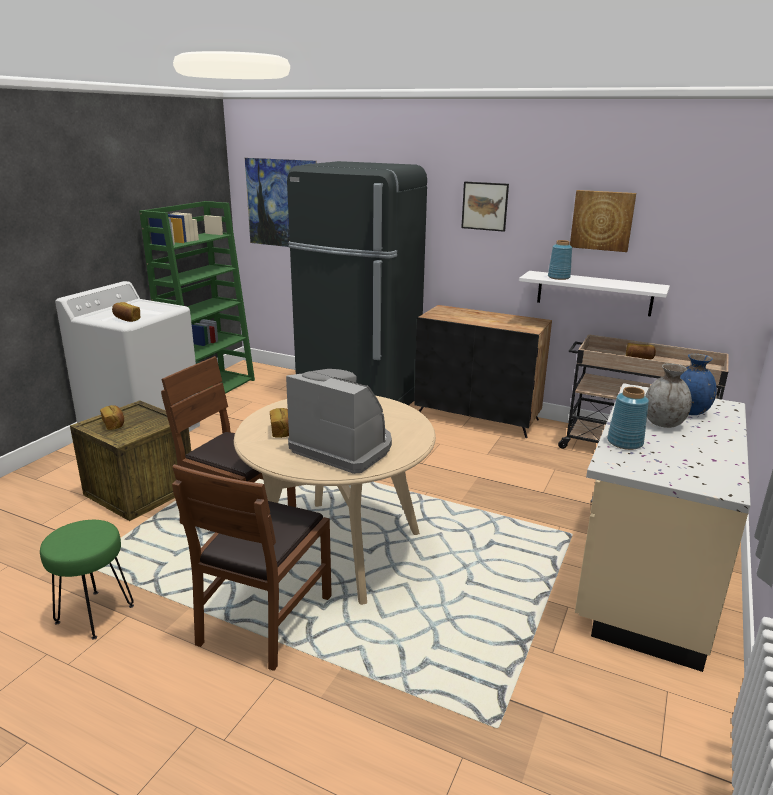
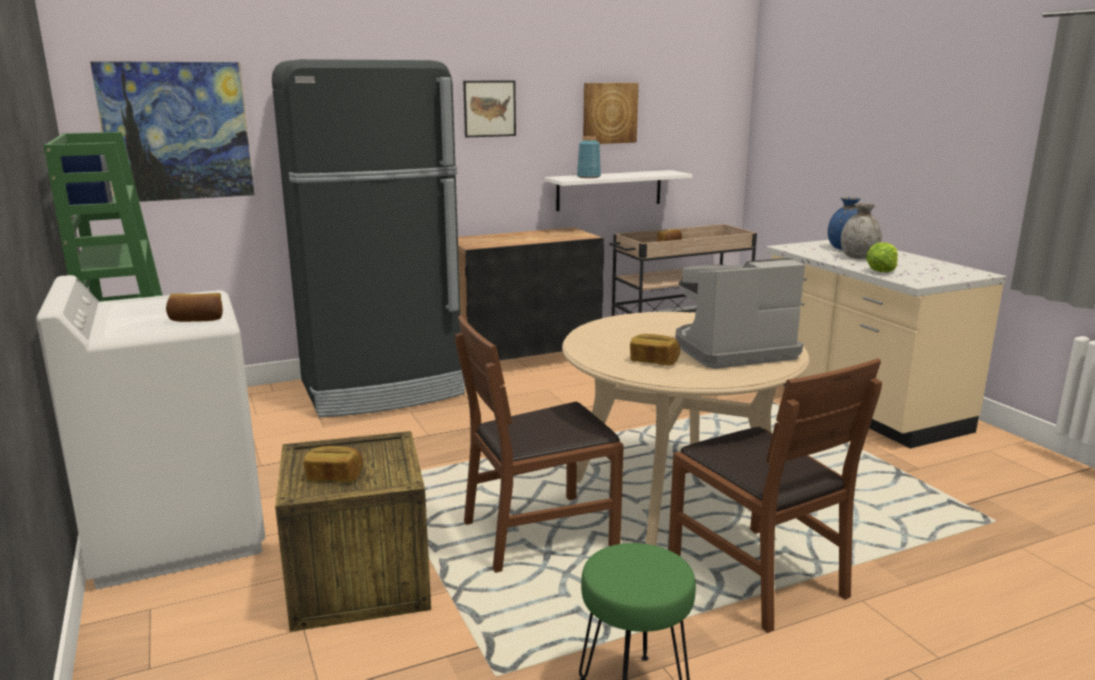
camera: 50 degrees left, 5 degrees down
blue vase [607,387,649,450] -> lettuce [866,242,898,272]

